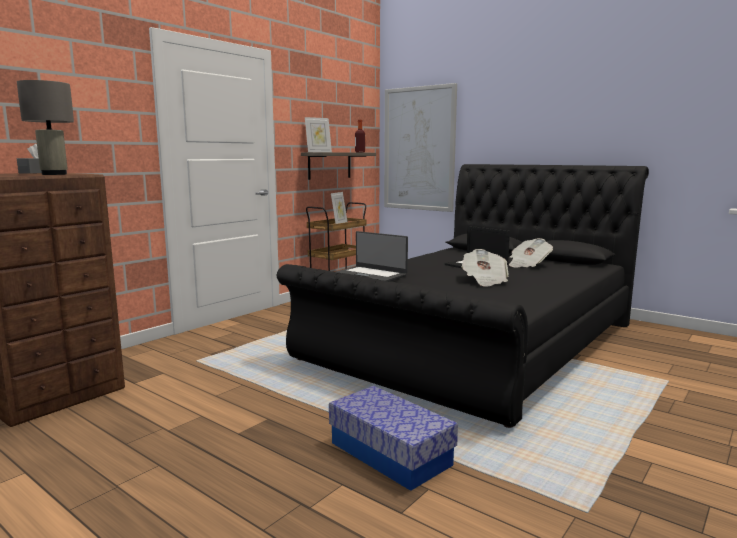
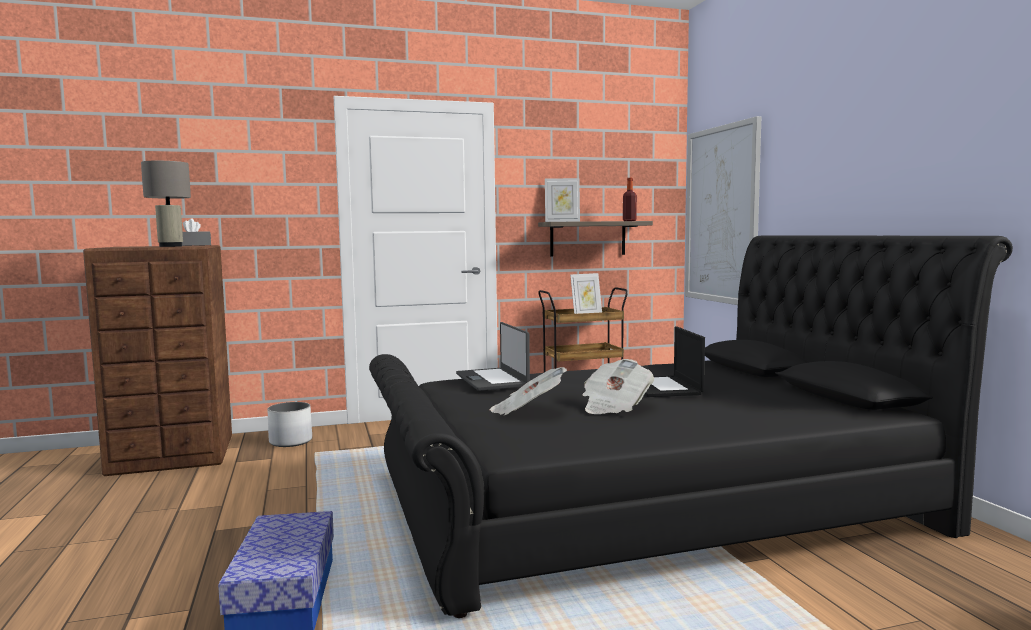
camera: 35 degrees right, 5 degrees down
newspaper [509,238,553,267] -> newspaper moved to [490,367,567,415]
none -> white planter [267,402,312,447]

